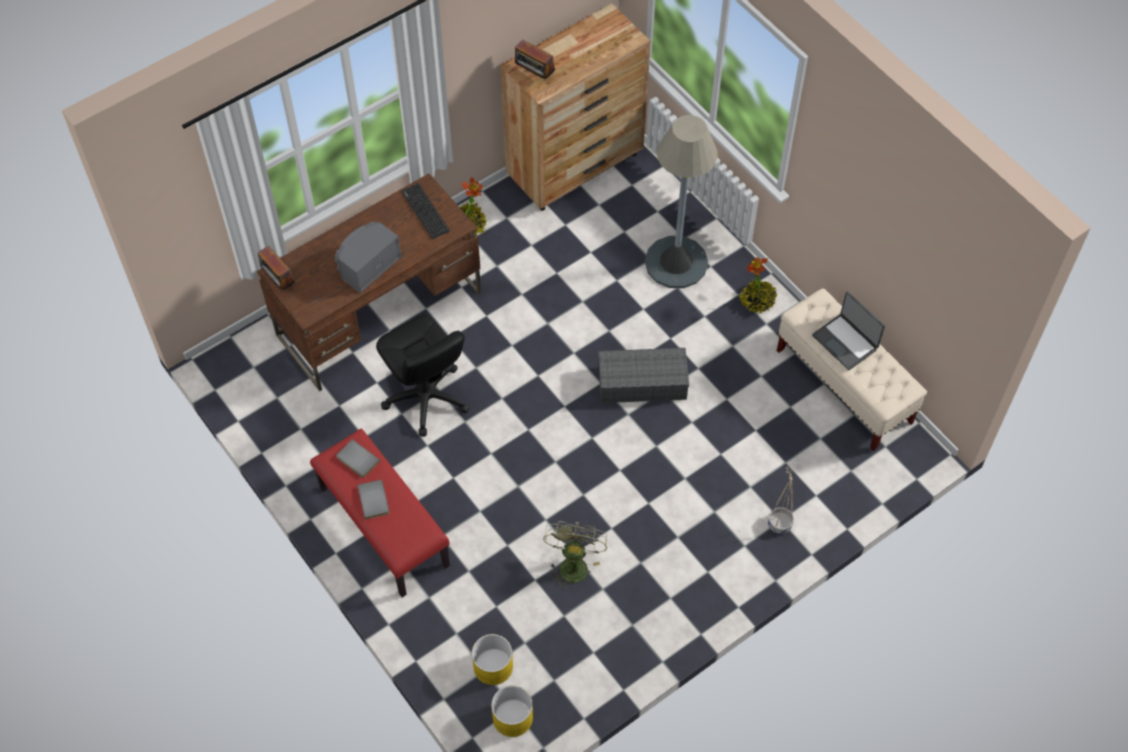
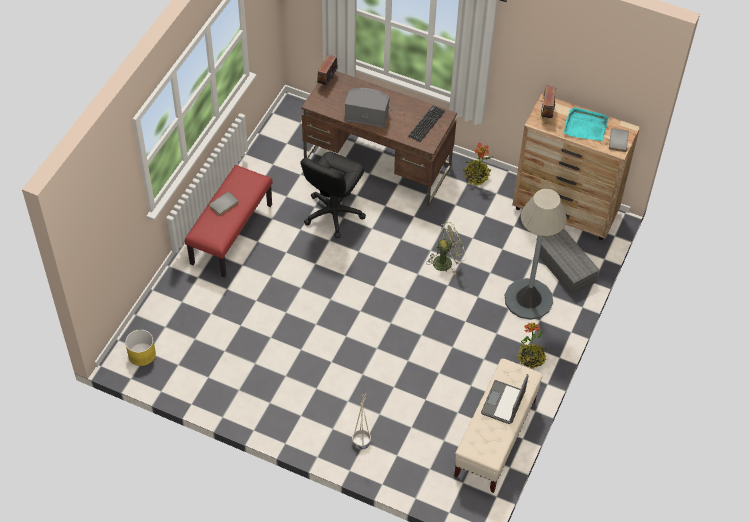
camera: 60 degrees right, 5 degrees down
grey book [336,439,380,478] -> grey book moved to [609,128,629,152]
yellow planter [472,634,513,685] -> none
green fan [543,522,607,590] -> green fan moved to [426,222,466,274]
grey storage box [598,348,689,403] -> grey storage box moved to [536,228,600,295]
none -> turquoise tray [564,107,609,141]

